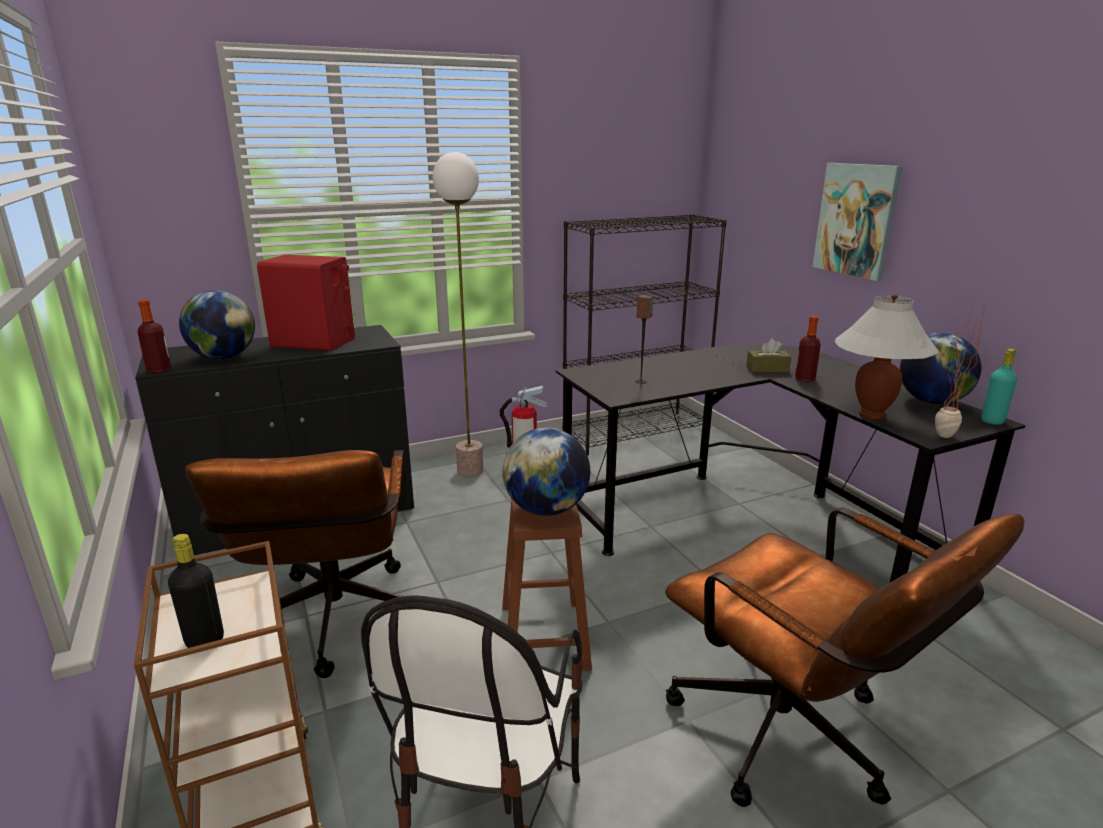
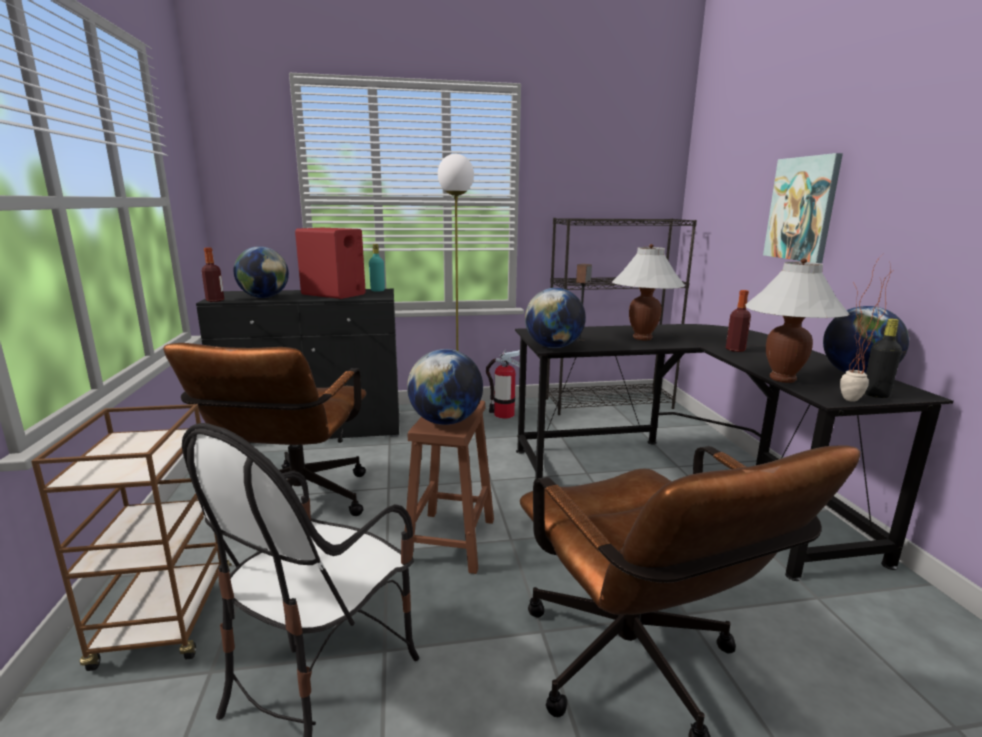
camera: 15 degrees right, 5 degrees down
black bottle [168,534,224,648] -> black bottle moved to [864,319,902,398]
brown tissue box [746,338,791,372] -> none
turquoise bottle [981,349,1017,425] -> turquoise bottle moved to [369,244,385,292]
none -> globe [525,288,586,348]
none -> white table lamp [612,244,685,340]

